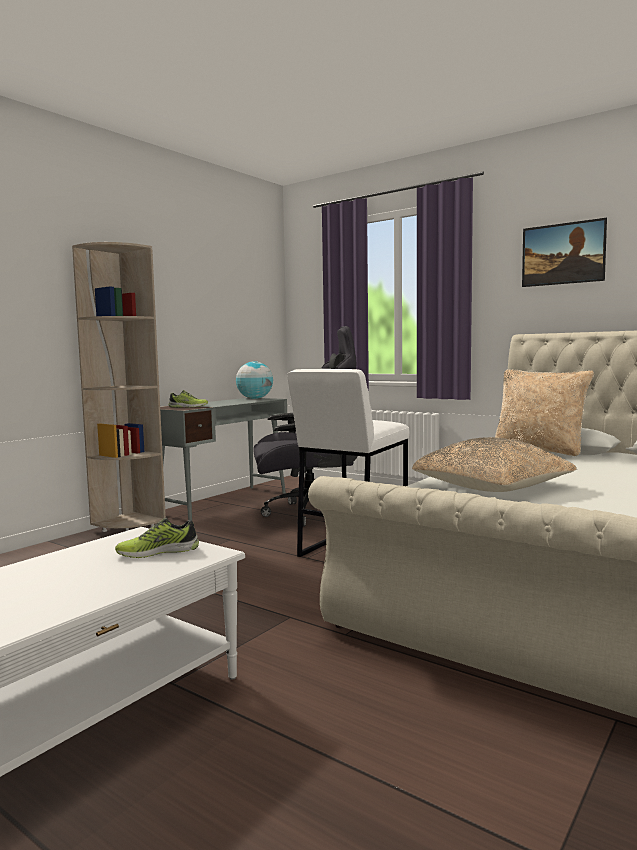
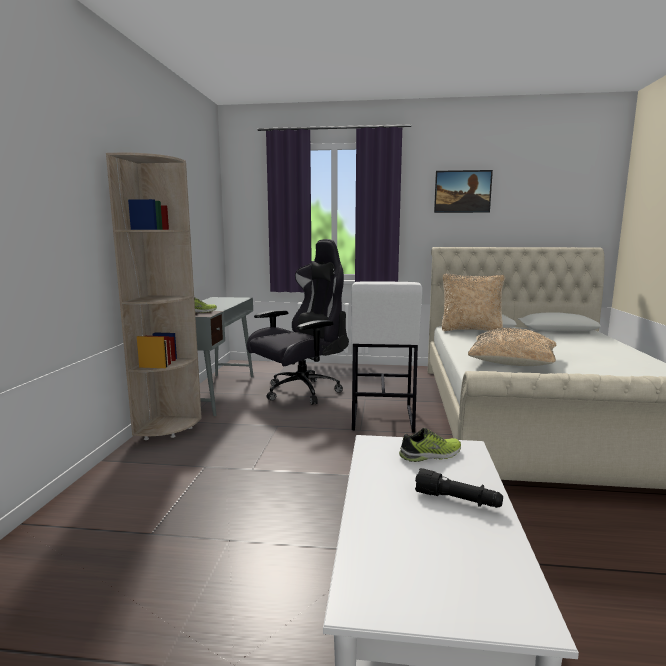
camera: 30 degrees left, 5 degrees up
shoe [115,517,199,558] -> shoe turned 150 degrees counterclockwise [399,428,461,462]
globe [236,361,273,399] -> none
none -> black flashlight [415,468,503,508]

